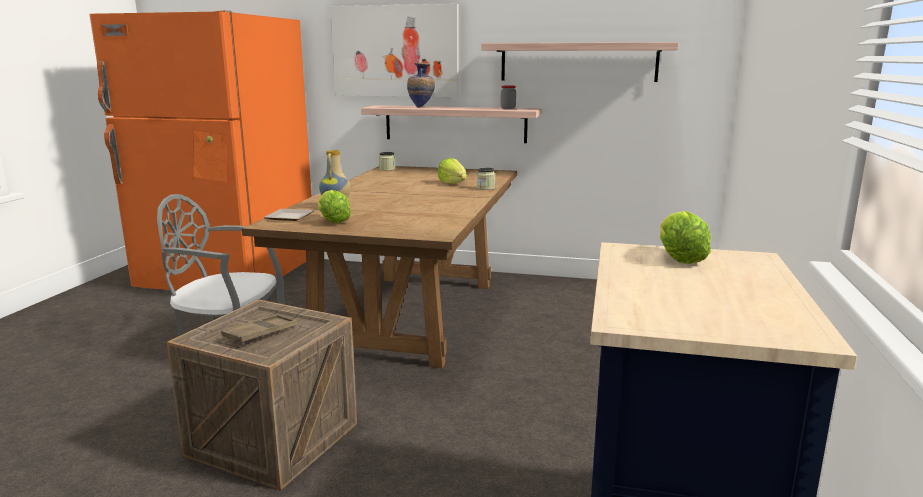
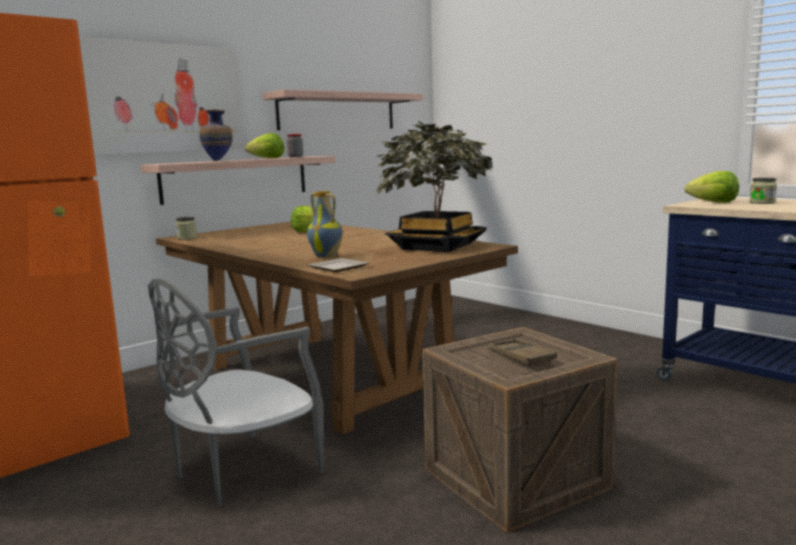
camera: 55 degrees left, 5 degrees down
lettuce [318,190,351,223] -> lettuce moved to [245,133,284,158]
jar [477,168,495,190] -> jar moved to [750,178,777,204]
none -> potted plant [376,121,493,252]

